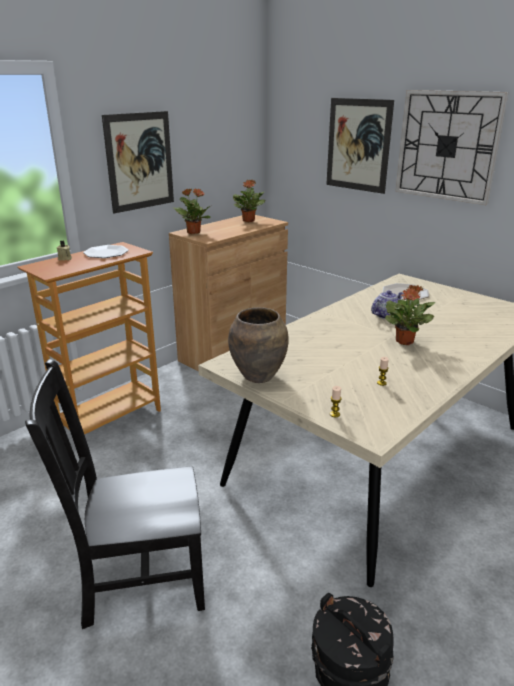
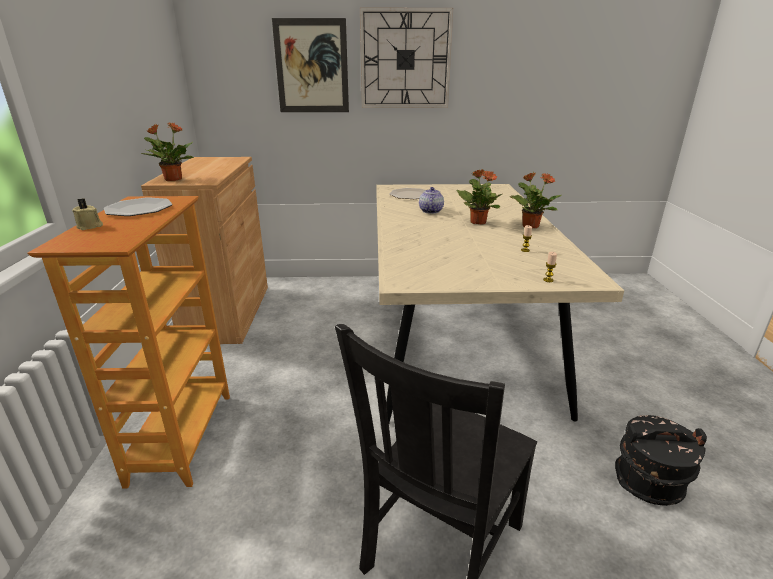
camera: 45 degrees left, 0 degrees up
picture [102,111,174,213] -> none
brown vase [228,307,289,383] -> none
potted plant [233,180,265,222] -> potted plant moved to [511,172,562,228]

